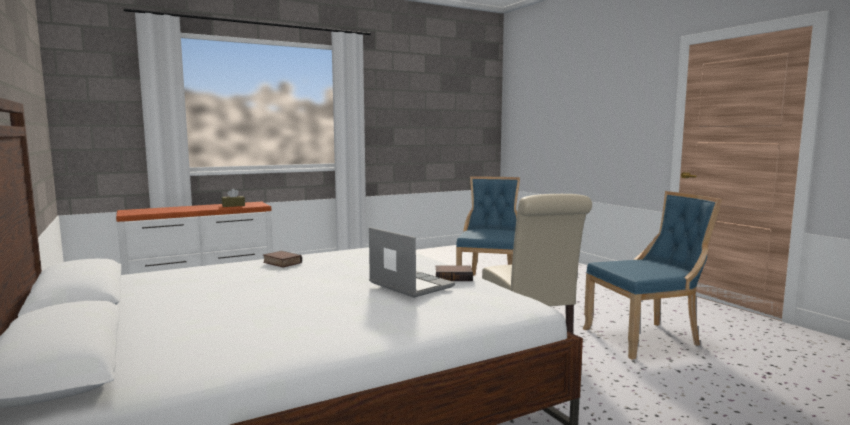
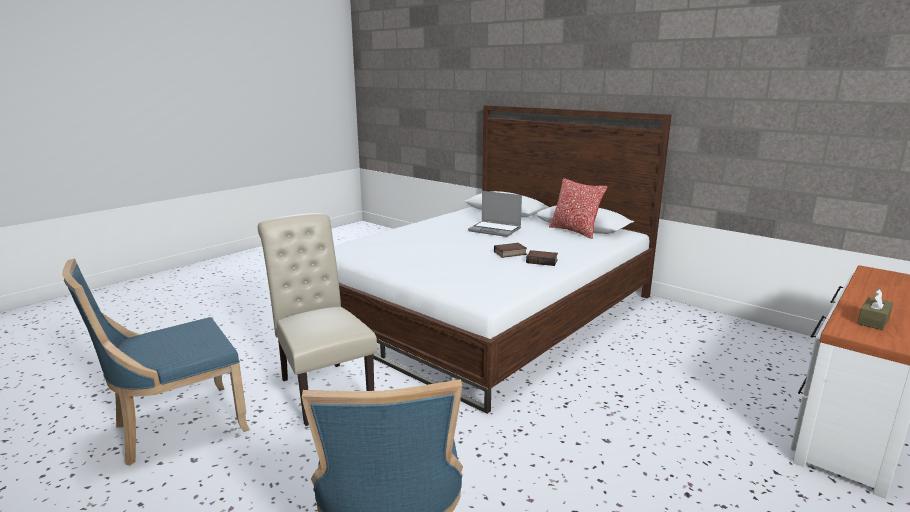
camera: 160 degrees right, 10 degrees up
laptop [369,227,455,298] -> laptop moved to [468,191,522,237]
book [436,266,473,281] -> book moved to [494,243,527,258]
none -> pillow [549,178,607,239]

